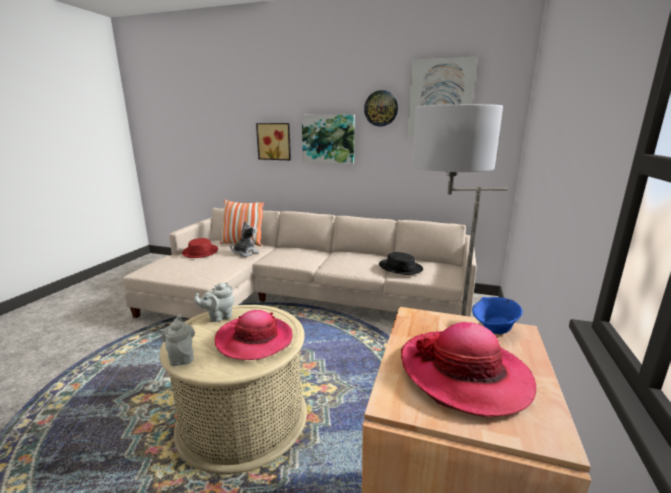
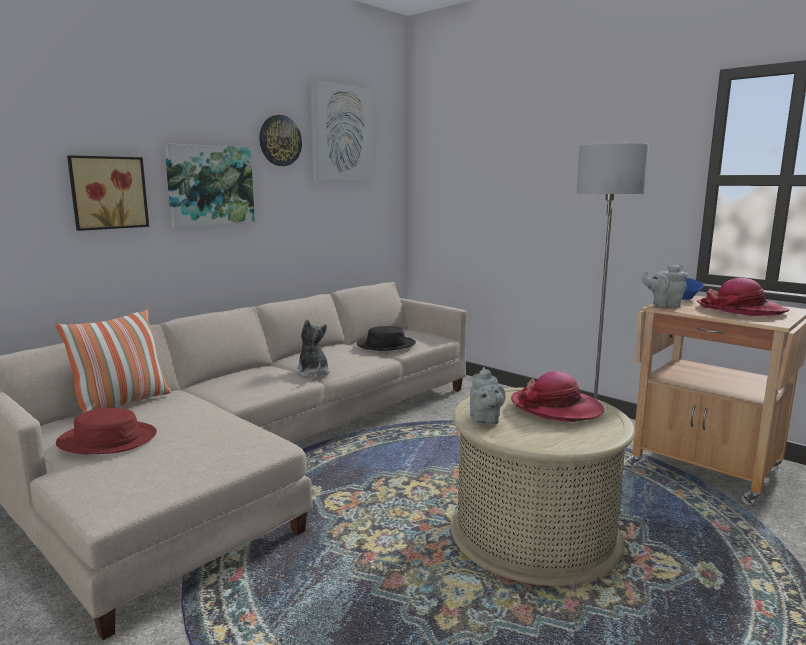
camera: 65 degrees left, 5 degrees down
grey teapot [161,314,195,366] -> grey teapot moved to [642,265,687,308]
plush toy [230,221,259,257] -> plush toy moved to [296,319,330,377]

